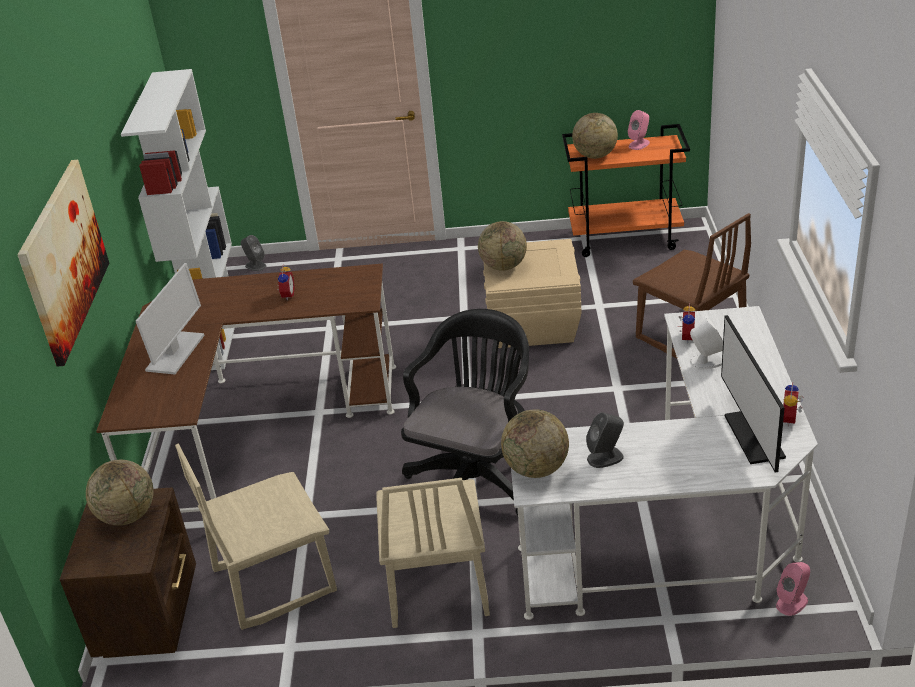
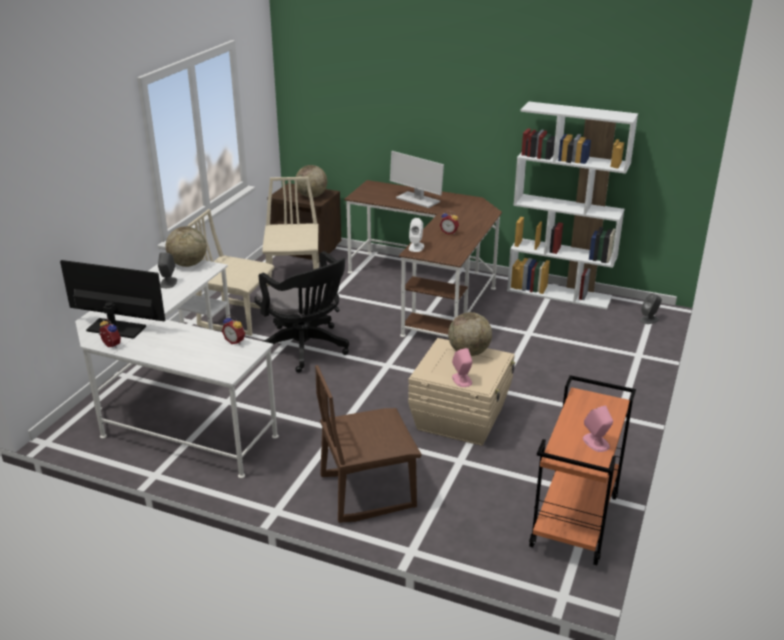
camera: 110 degrees right, 5 degrees down
picture [17,160,109,367] -> none
globe [572,113,618,159] -> none
white speaker [690,318,723,370] -> white speaker moved to [409,218,424,252]
pink speaker [776,562,810,616] -> pink speaker moved to [452,348,472,387]

